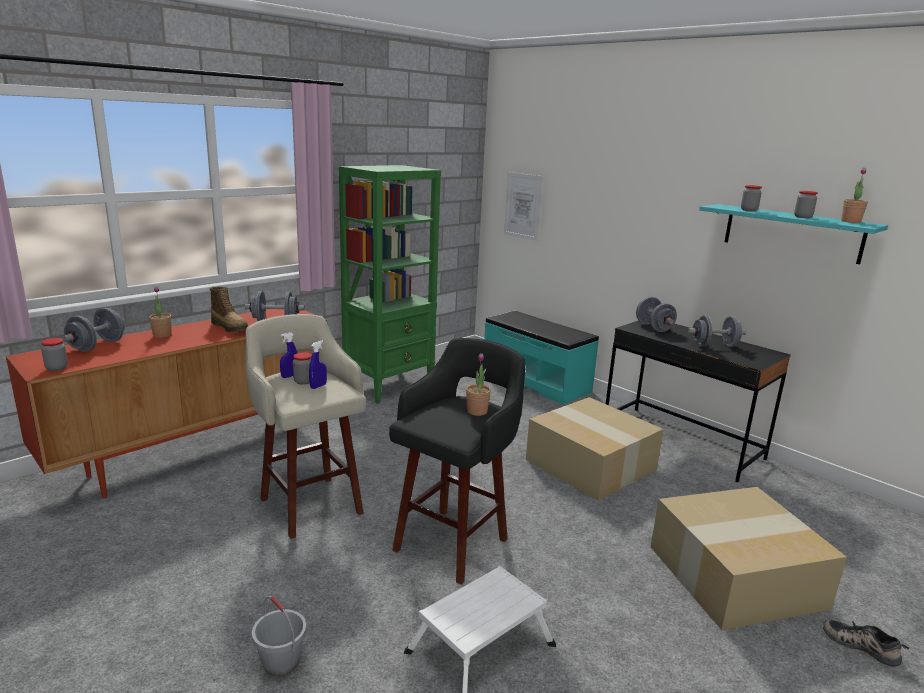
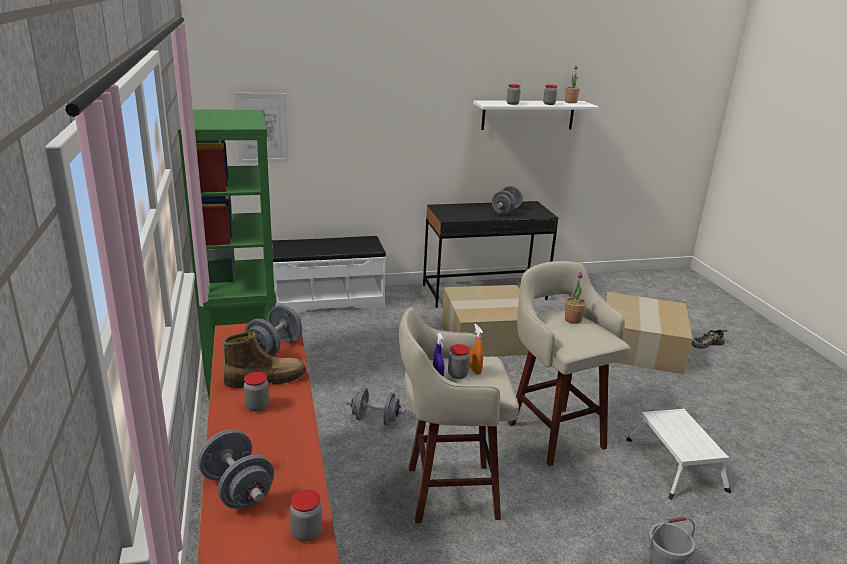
camera: 60 degrees left, 5 degrees up
potted plant [149,286,171,338] -> none
blue spray bottle [309,340,327,389] -> orange spray bottle [469,324,483,375]
black stool [389,338,525,584] -> beige stool [508,261,630,467]
turquoise bench [484,311,599,405] -> white bench [272,236,386,313]
grey dumbbell [636,297,677,332] -> grey dumbbell moved to [347,388,406,426]
turquoise shelf [699,204,888,264] -> white shelf [473,100,599,130]
none -> jar [244,372,269,412]

